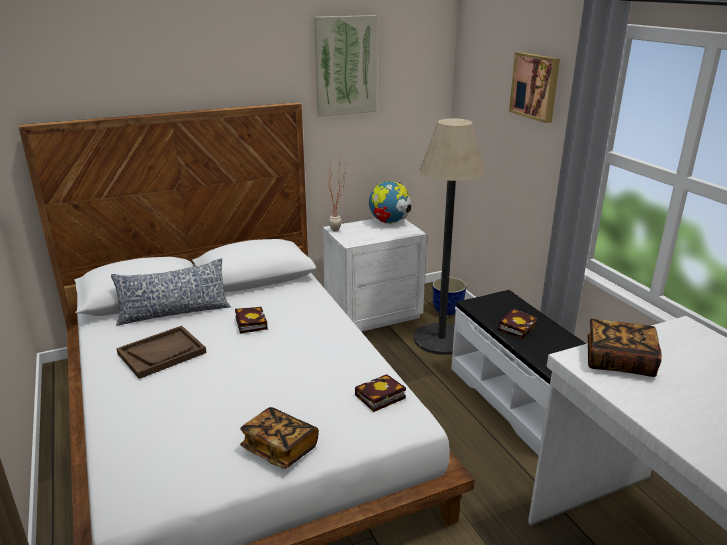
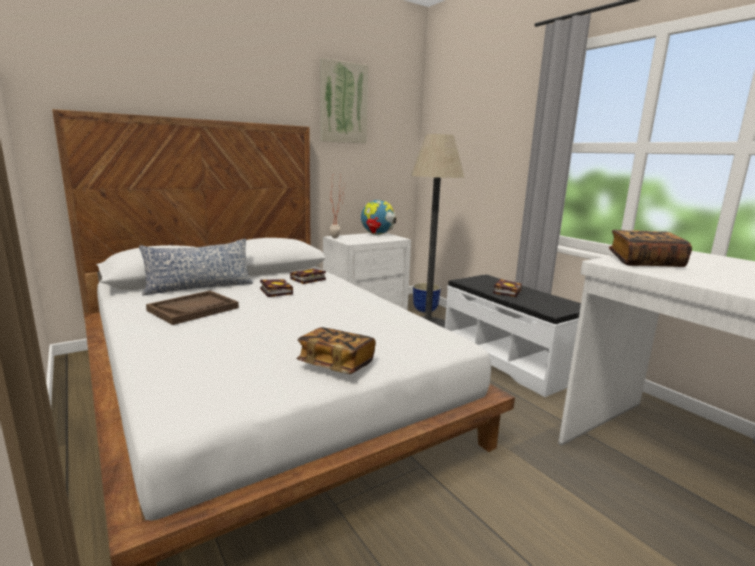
camera: 10 degrees left, 10 degrees down
book [355,374,406,412] -> book moved to [290,269,326,284]
picture [509,52,560,123] -> none

